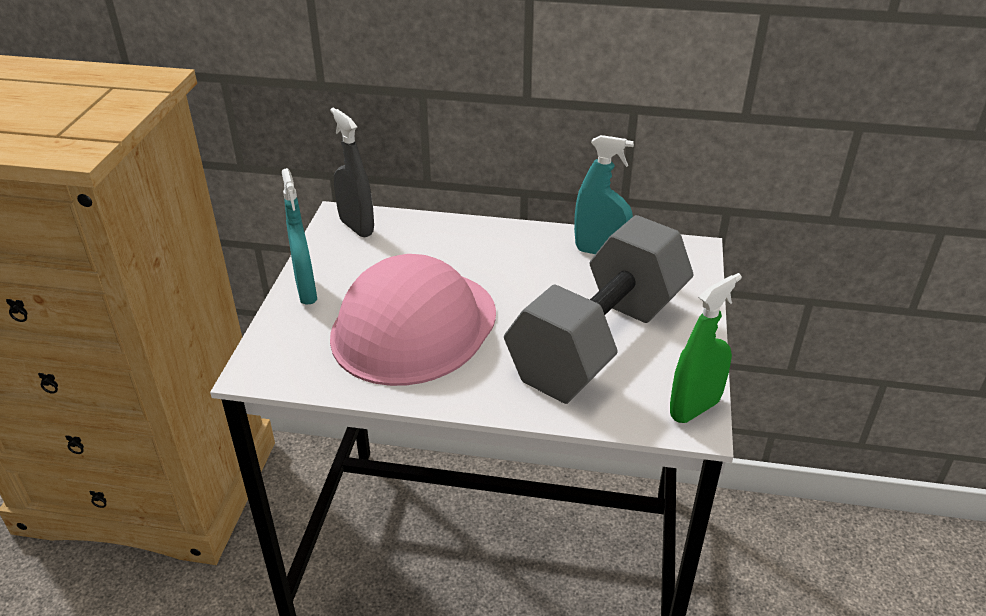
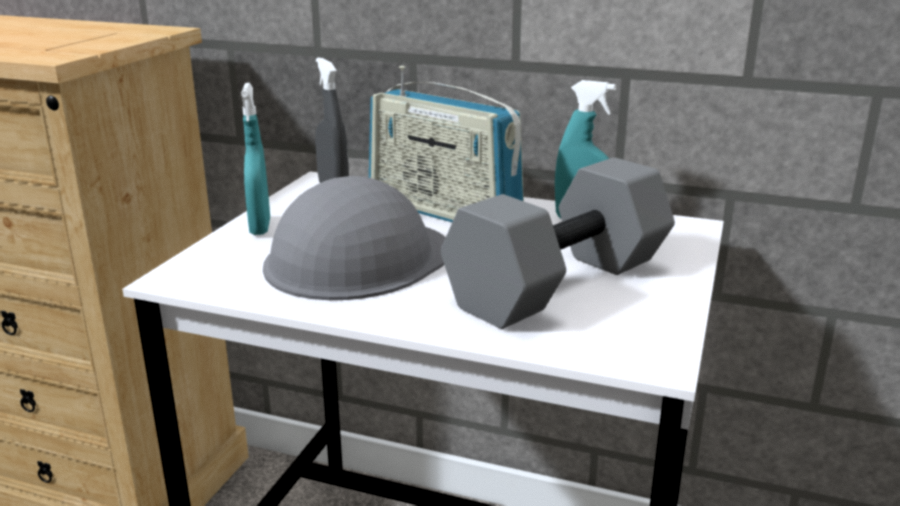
camera: 10 degrees right, 15 degrees down
pink hard hat [330,254,496,386] -> grey hard hat [263,176,446,300]
green spray bottle [670,273,742,423] -> none
none -> radio [369,66,524,222]

